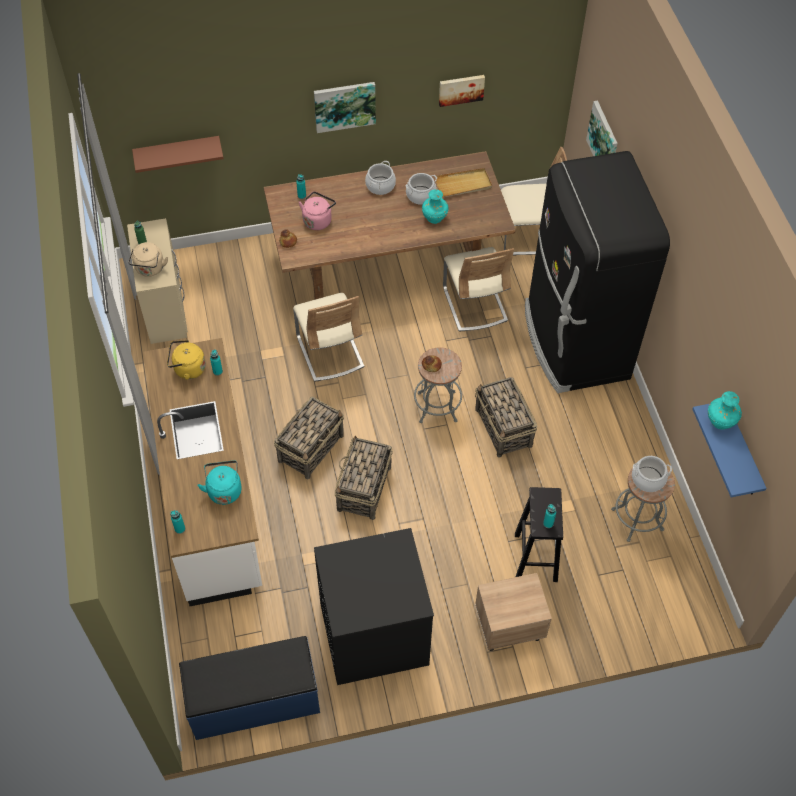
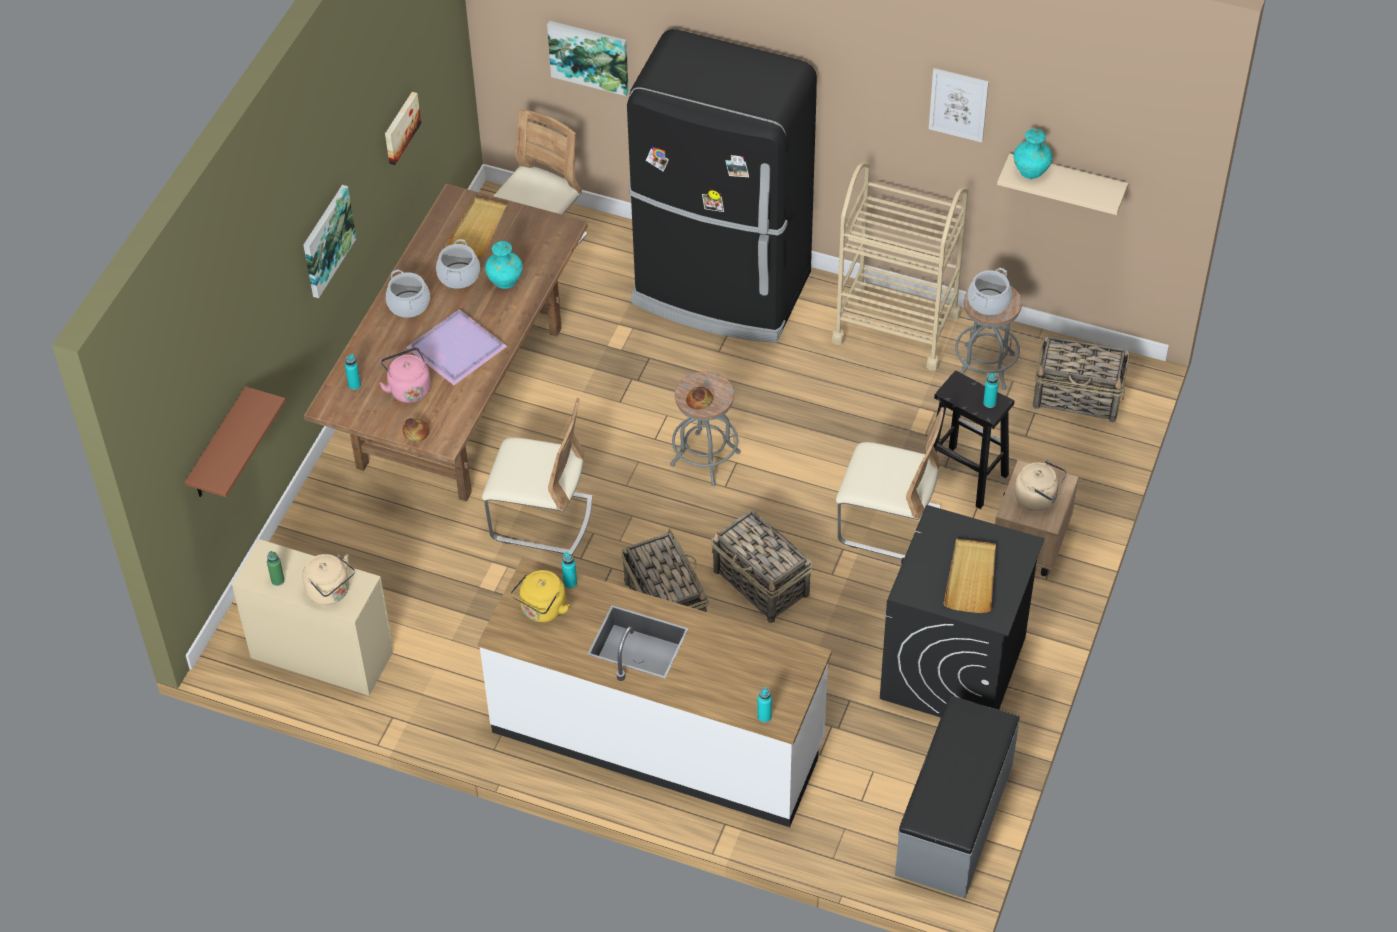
camera: 55 degrees left, 5 degrees down
blue bench [179,636,320,740] -> grey bench [895,695,1020,898]
turquoise kettle [197,460,242,505] -> none
beige chair [443,247,514,332] -> beige chair moved to [836,407,944,559]
basket [475,377,537,458] -> basket moved to [1033,337,1130,423]
blue shelf [692,404,767,497] -> beige shelf [997,153,1128,215]
none -> purple tray [406,309,507,385]
none -> beige cart [832,163,968,371]
none -> picture [929,68,989,143]
none -> beige tray [944,539,996,613]
none -> beige kettle [1015,459,1067,511]

